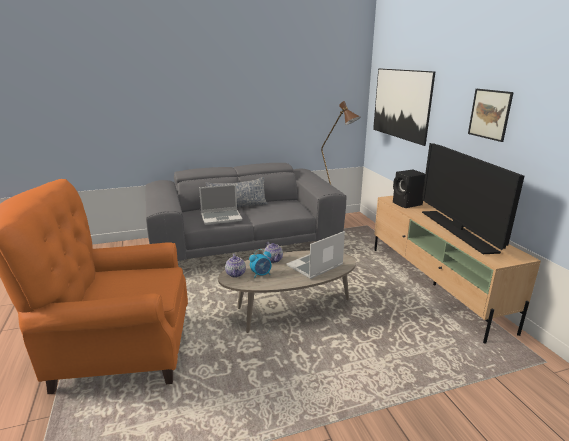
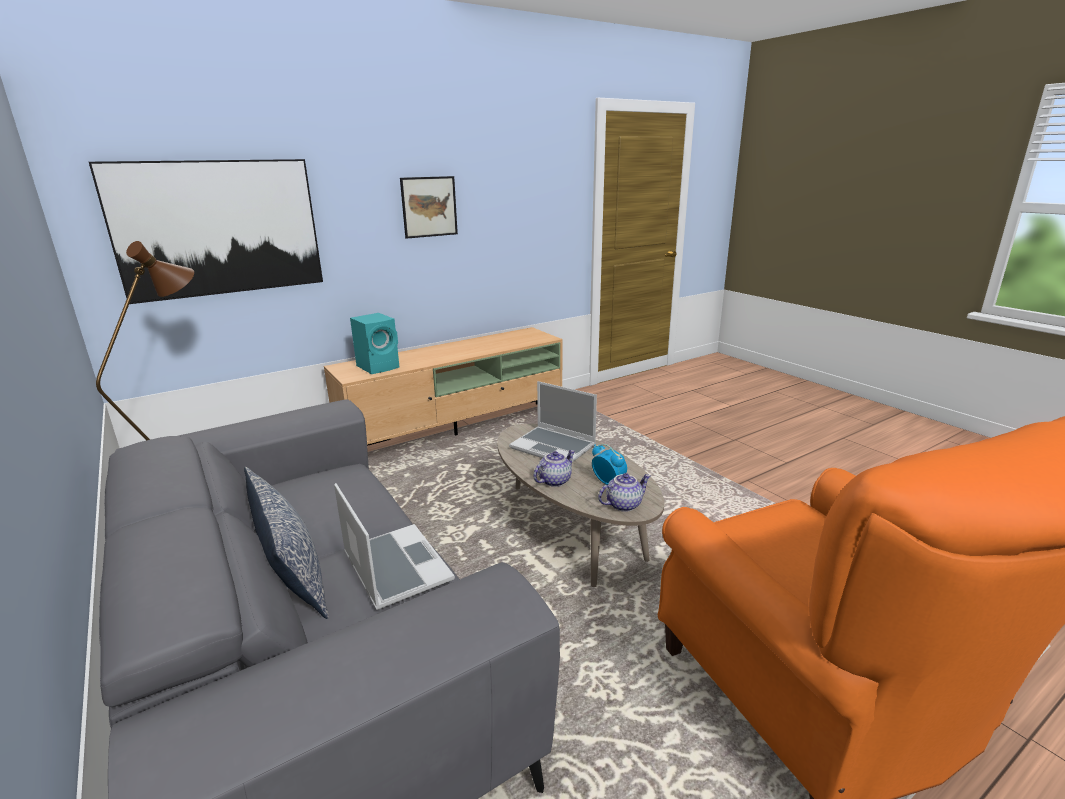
camera: 105 degrees left, 0 degrees up
black speaker [393,170,425,208] -> turquoise speaker [350,313,399,374]
television [422,143,524,254] -> none

